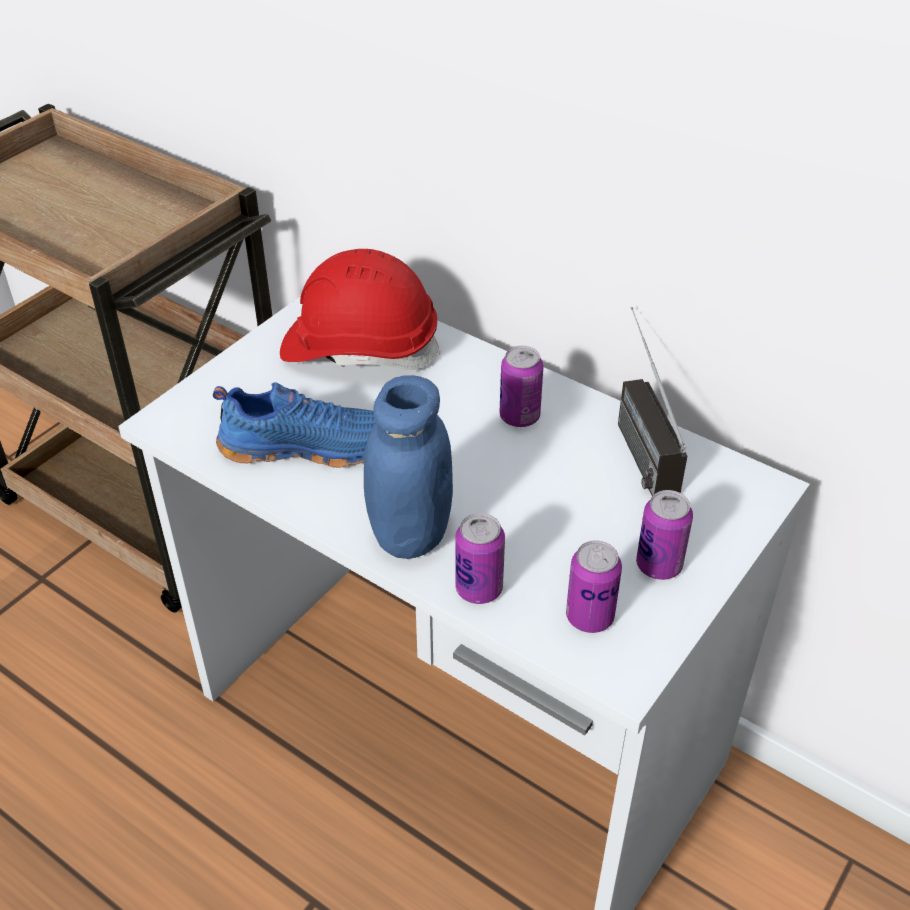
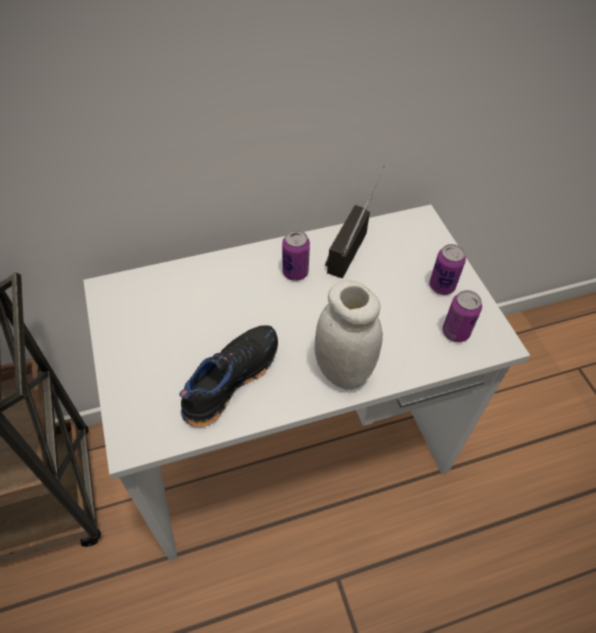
camera: 55 degrees left, 10 degrees up
blue shoe [213,382,376,468] -> black shoe [179,325,278,427]
red hard hat [280,249,440,370] -> none
blue jar [364,375,453,559] -> white jar [315,280,383,390]
can [455,513,505,604] -> none
radio [618,307,687,496] -> radio turned 90 degrees clockwise [325,166,385,278]

